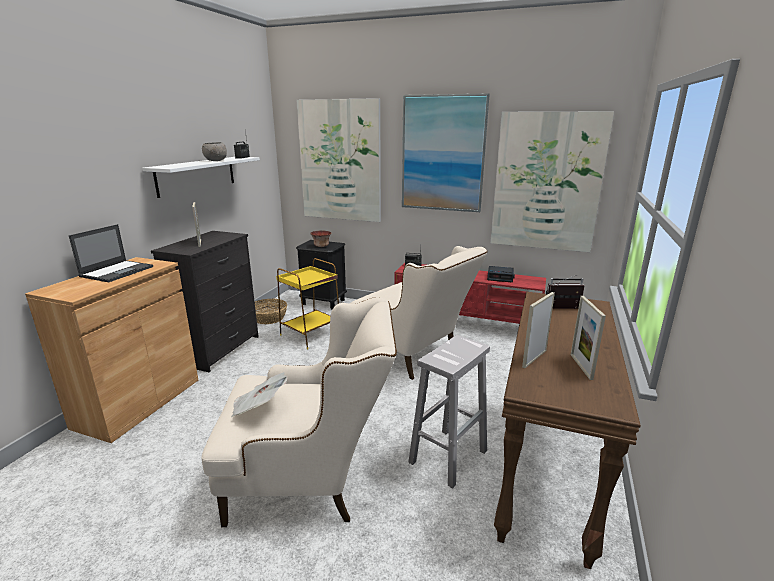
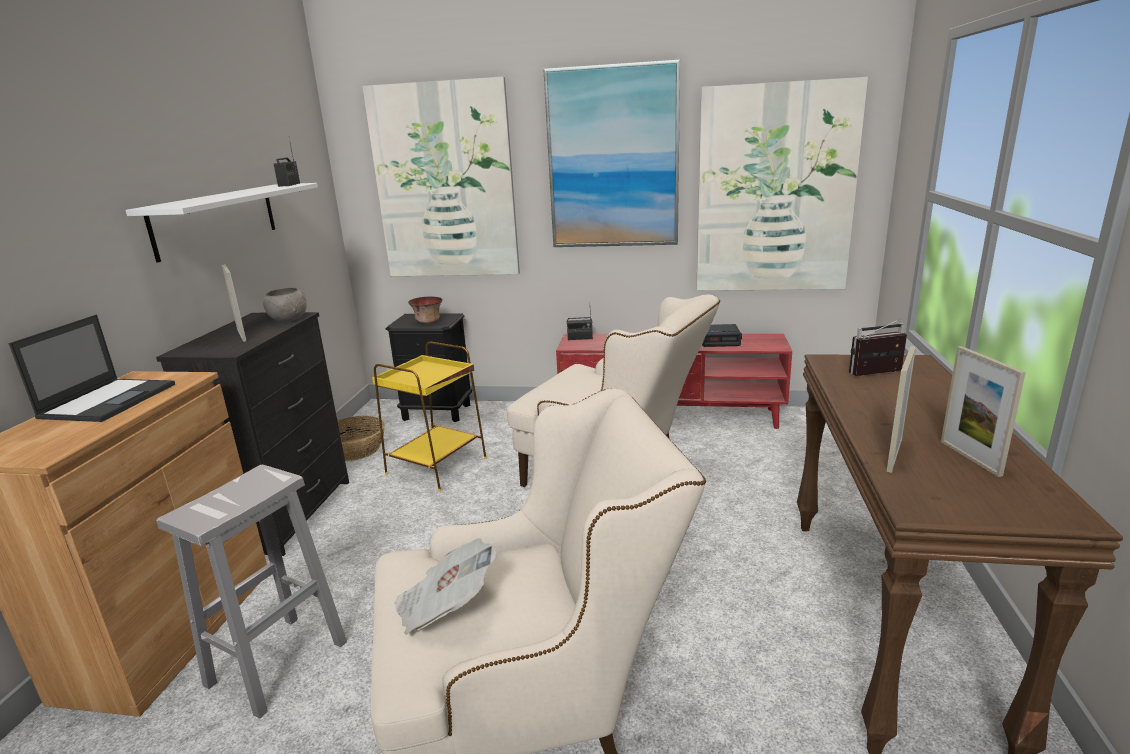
camera: 10 degrees left, 0 degrees up
grey bowl [202,142,227,161] -> grey bowl moved to [263,287,307,321]
white stool [408,335,490,488] -> white stool moved to [156,465,347,719]

